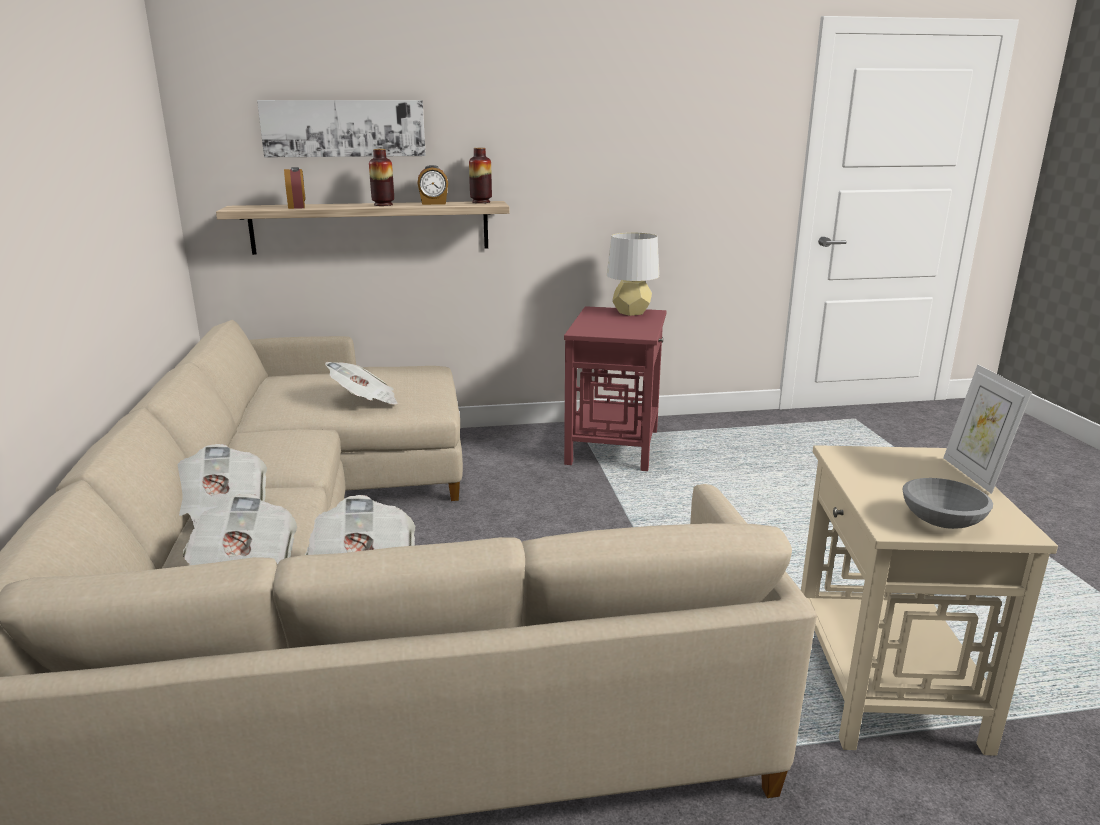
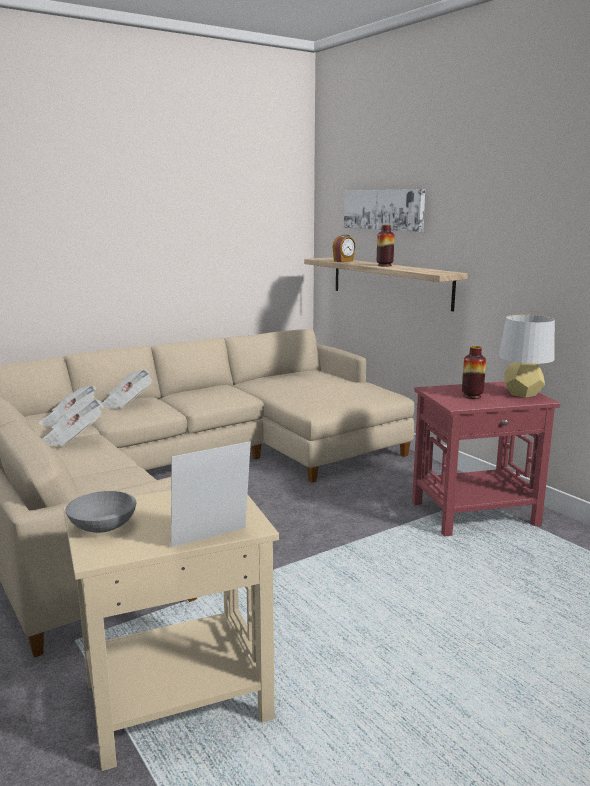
camera: 65 degrees right, 5 degrees down
newspaper [325,362,397,405] -> none
alarm clock [417,165,448,205] -> none
vase [469,148,492,203] -> vase moved to [462,346,486,399]

